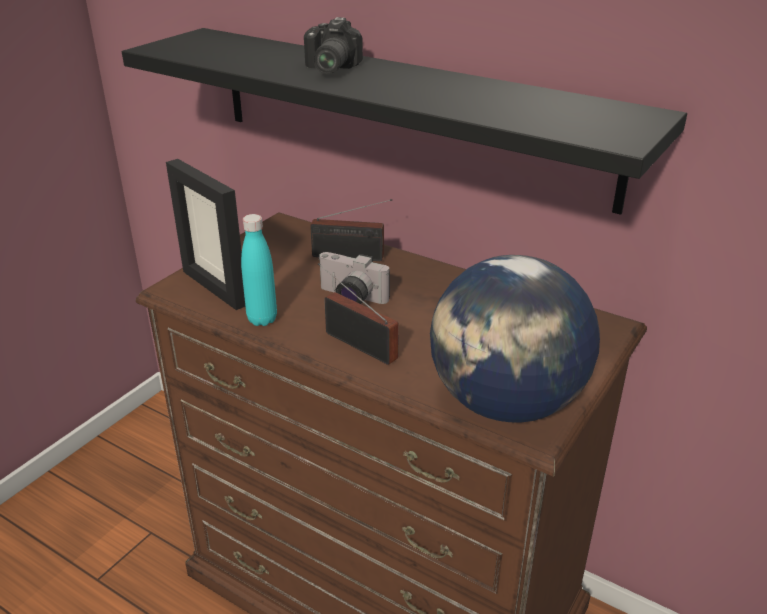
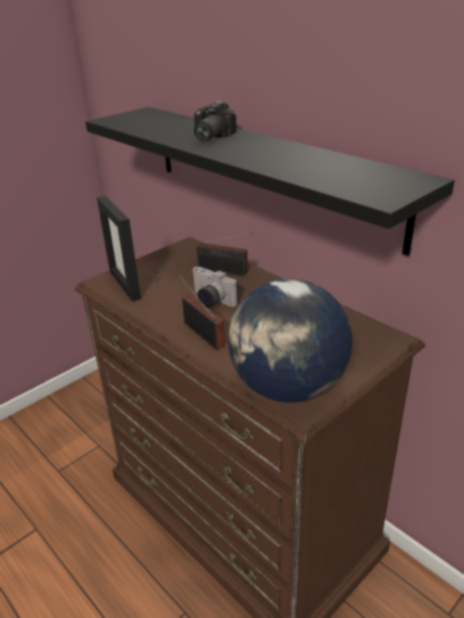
camera: 15 degrees right, 0 degrees up
turquoise bottle [241,214,277,326] -> none

